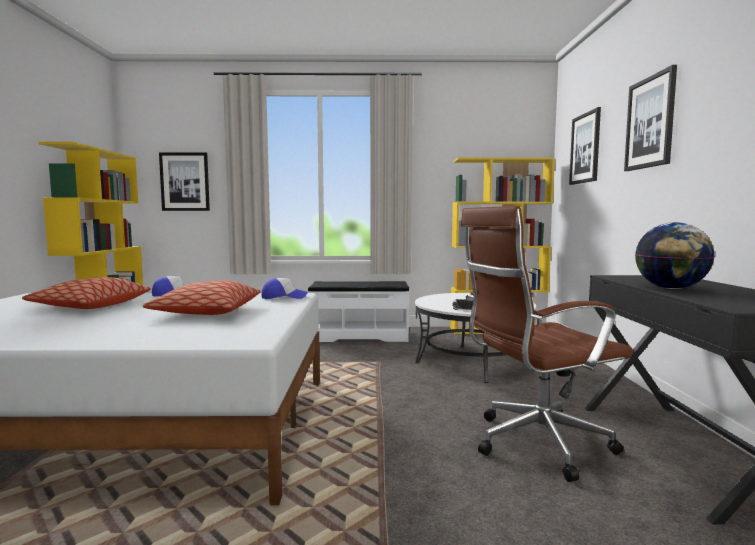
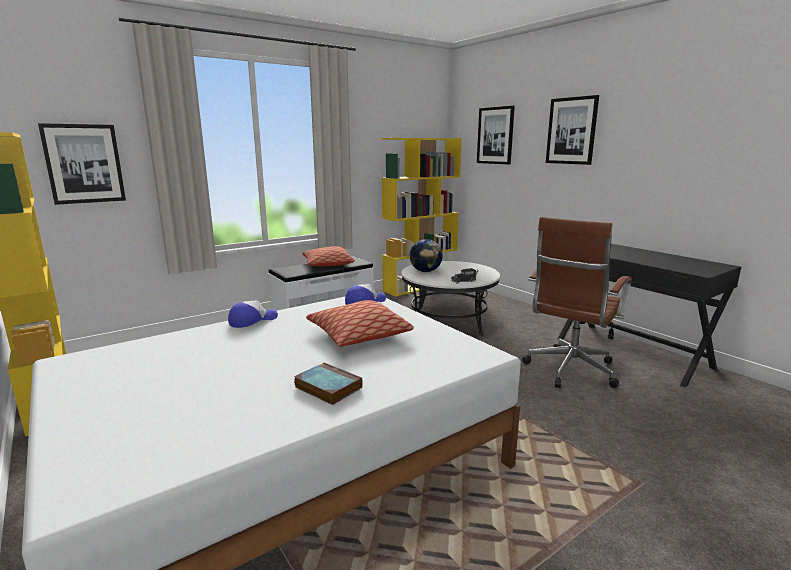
camera: 35 degrees left, 10 degrees up
pillow [22,277,151,309] -> pillow moved to [302,246,355,266]
globe [635,222,714,289] -> globe moved to [410,239,443,272]
none -> book [294,363,362,405]

